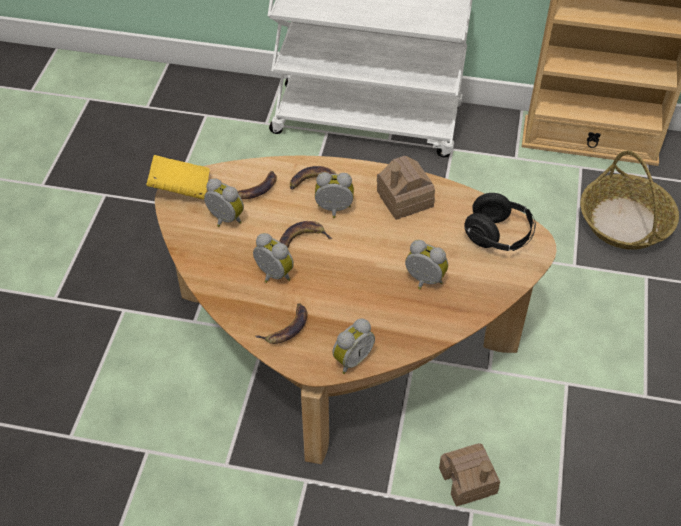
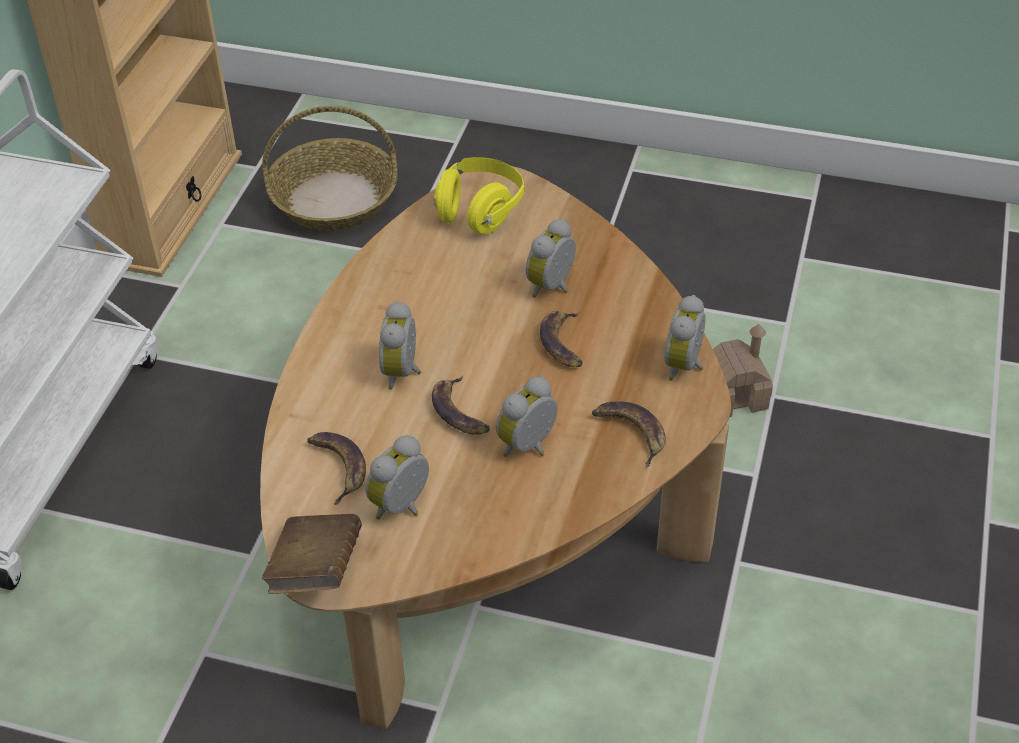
camera: 85 degrees left, 5 degrees down
yellow book [147,155,210,200] -> brown book [262,514,362,594]
banana [290,166,336,190] -> banana moved to [540,311,583,367]
alarm clock [332,319,375,374] -> alarm clock turned 120 degrees counterclockwise [664,295,706,381]
toy house [377,156,435,220] -> none
black headphones [464,193,536,251] -> yellow headphones [433,157,525,234]

